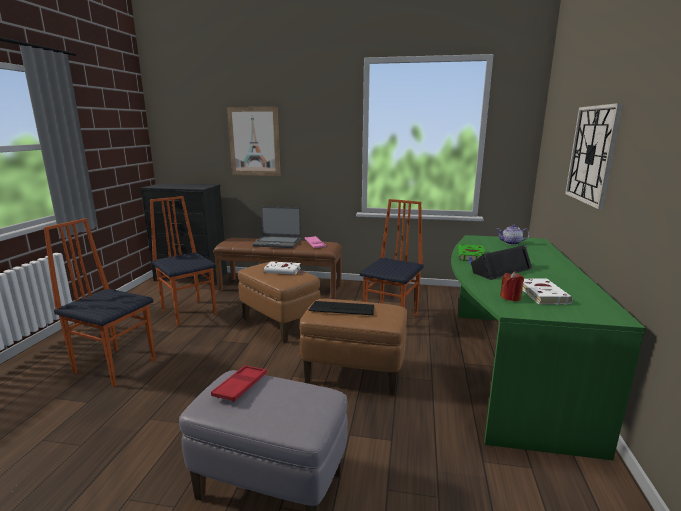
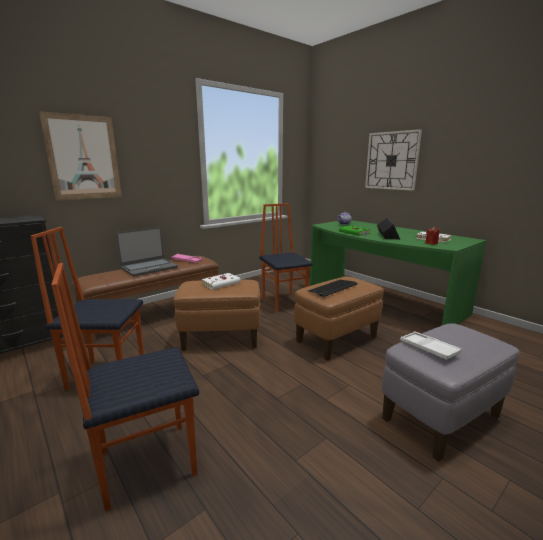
camera: 50 degrees left, 0 degrees up
red tray [211,365,267,402] -> white tray [400,331,462,360]

